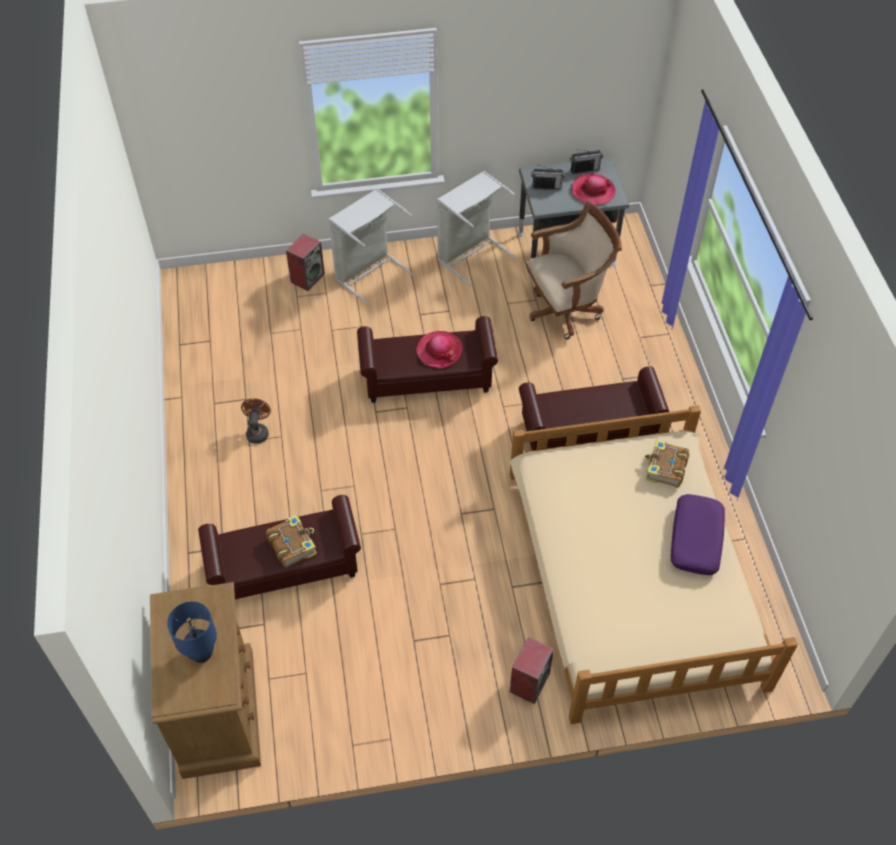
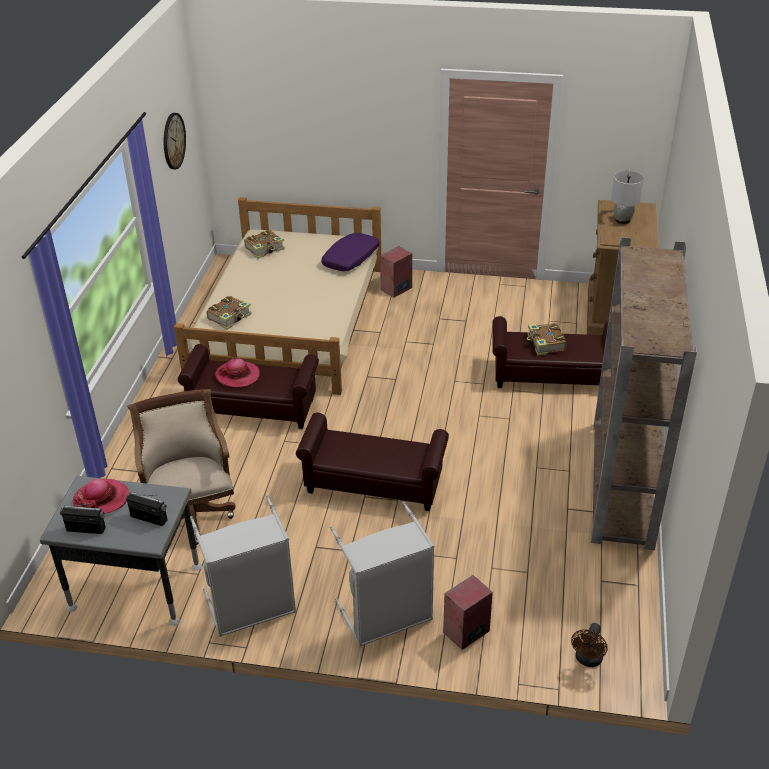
camera: 160 degrees left, 15 degrees down
blue table lamp [167,601,217,663] -> white table lamp [611,171,644,224]
brown fan [241,398,271,444] -> brown fan moved to [571,623,608,667]
hat [416,331,462,368] -> hat moved to [215,358,260,388]
office chair [526,200,622,339] -> office chair turned 75 degrees clockwise [127,389,236,545]
purple pillow [671,494,725,575] -> purple pillow moved to [321,233,380,271]
none -> wall clock [164,113,186,169]
none -> book [244,230,285,259]
none -> brown bookcase [591,237,697,550]

